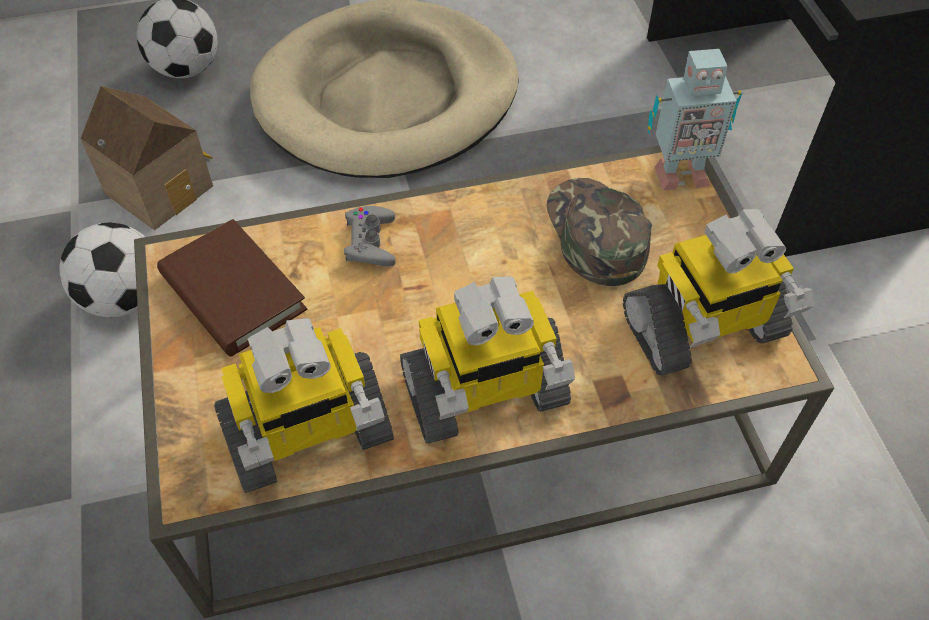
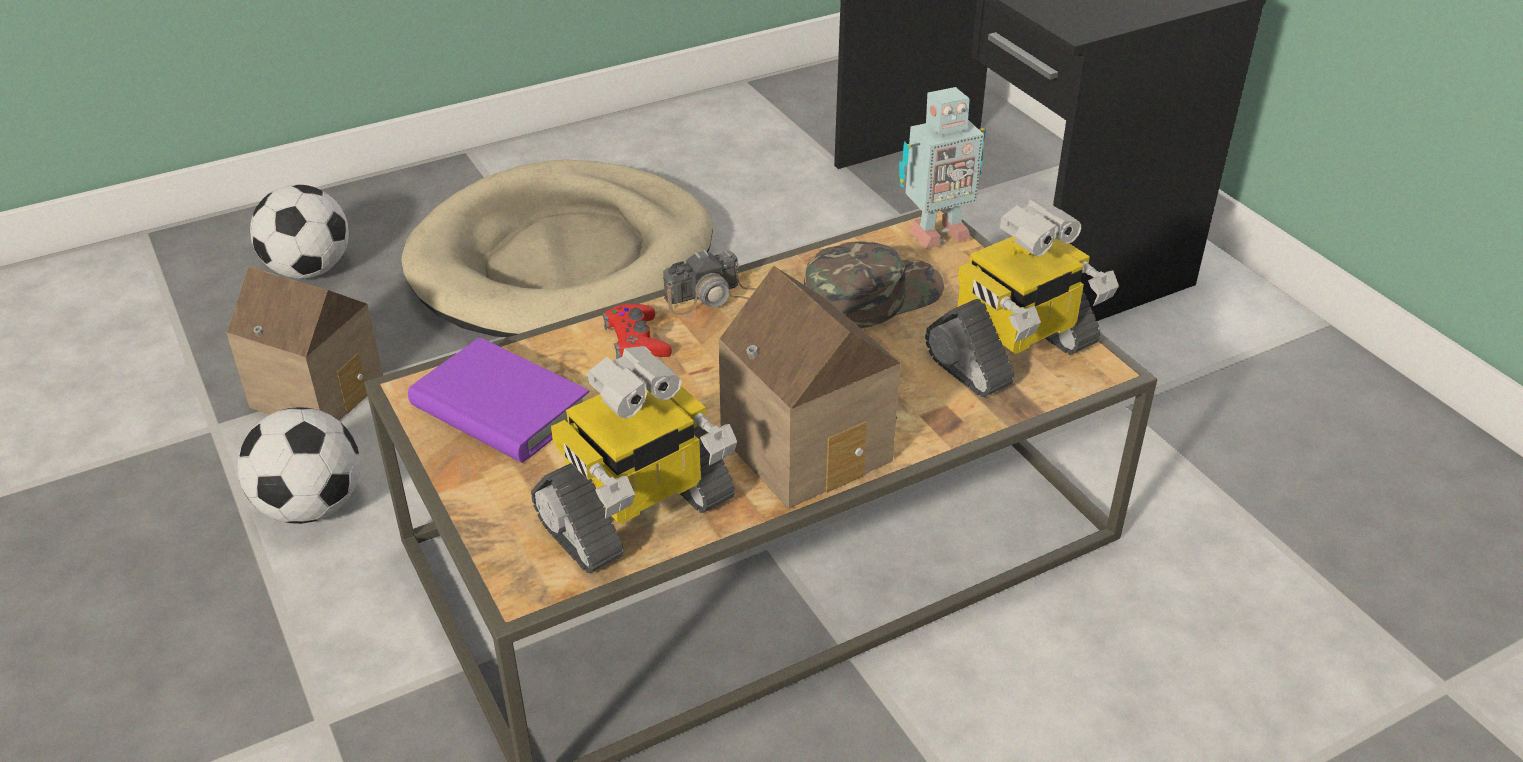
camera: 15 degrees left, 15 degrees down
brown book [157,219,307,357] -> purple book [408,338,589,463]
grey game controller [344,206,396,267] -> red game controller [603,304,672,359]
toy robot [400,277,575,444] -> toy house [719,266,901,508]
green cap [546,178,652,286] -> green cap turned 90 degrees clockwise [804,241,944,328]
none -> camera [663,250,757,315]

